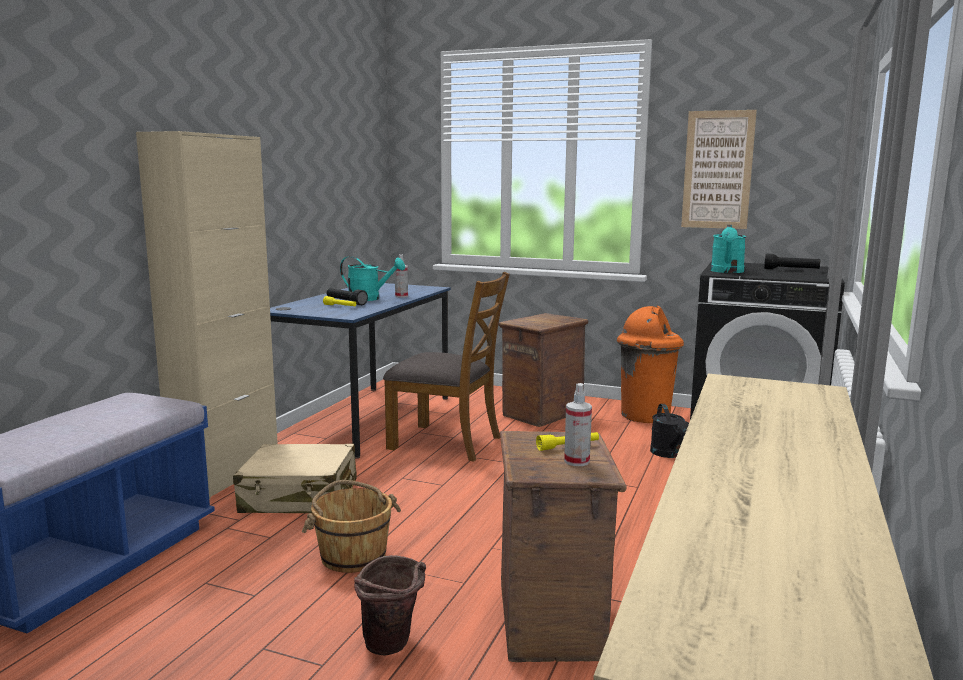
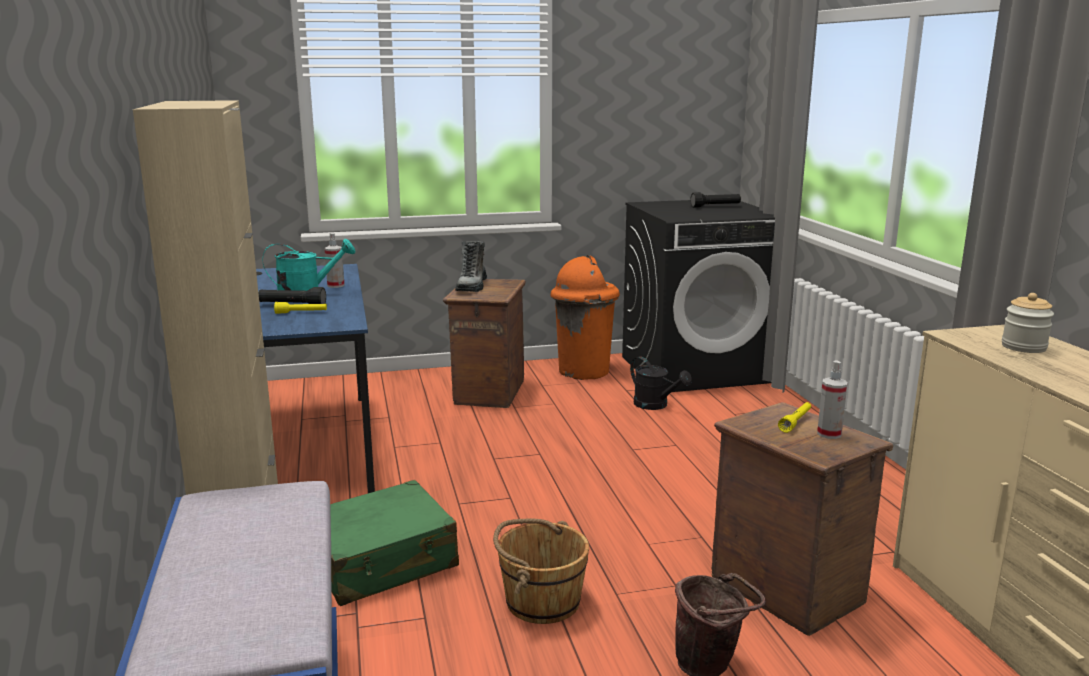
camera: 35 degrees left, 5 degrees up
beige suitcase [233,444,357,513] -> green suitcase [330,480,459,606]
brown chair [383,272,510,461] -> none
picture [681,110,757,229] -> none
turquoise watering can [711,225,746,273] -> none
none -> boot [455,241,487,292]
none -> jar [1002,293,1054,353]

